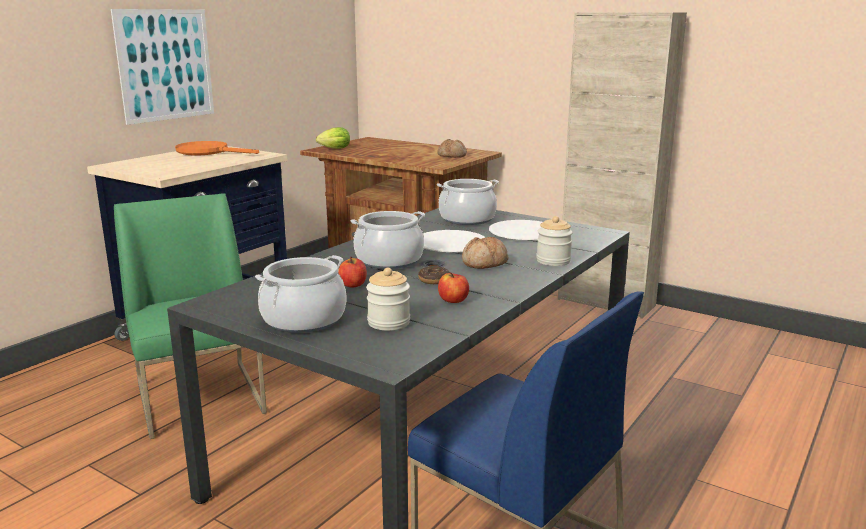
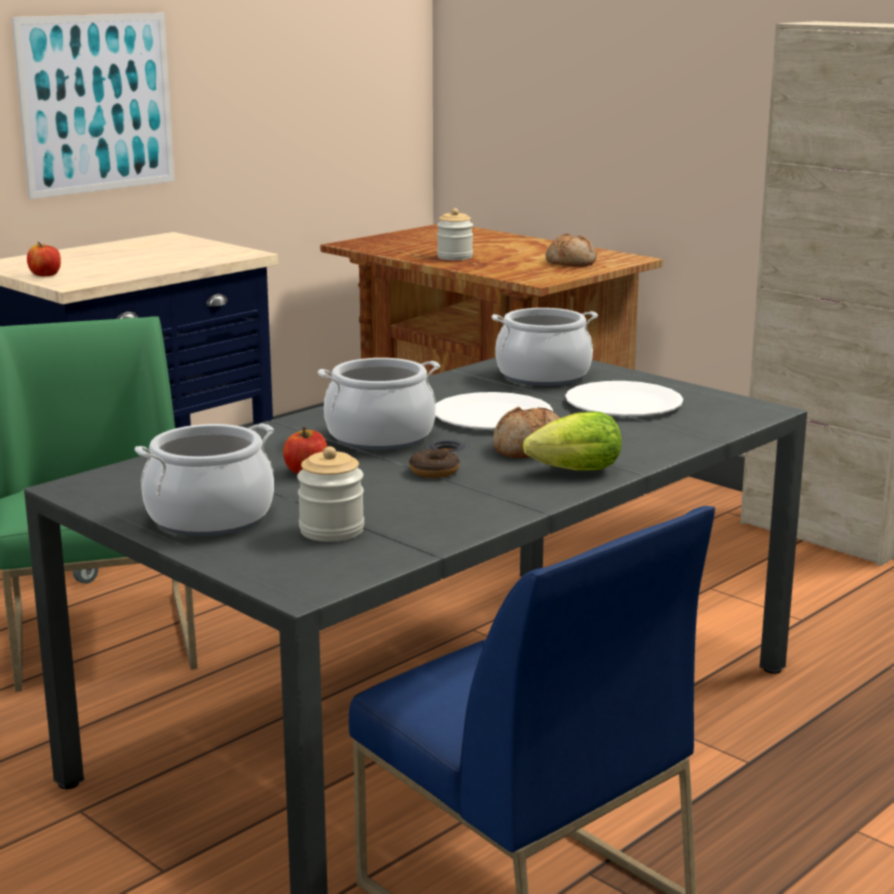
camera: 10 degrees right, 0 degrees up
orange frying pan [175,141,259,156] -> none
lettuce [316,127,350,149] -> lettuce moved to [523,411,622,470]
apple [438,272,469,303] -> apple moved to [27,242,61,276]
jar [536,216,573,266] -> jar moved to [437,208,473,260]

